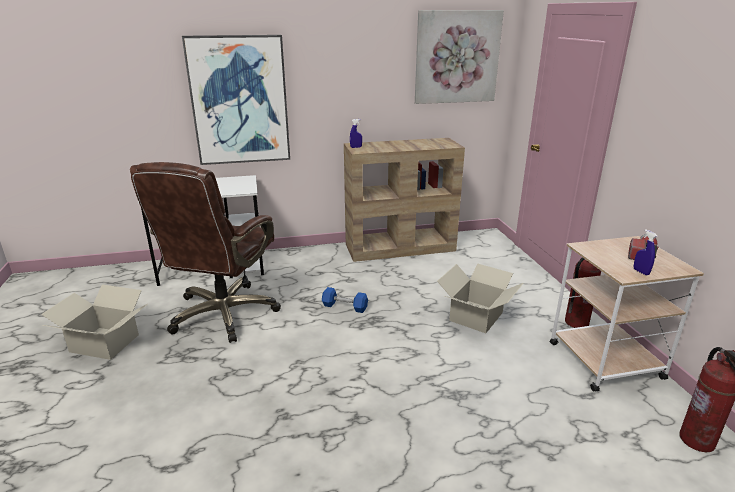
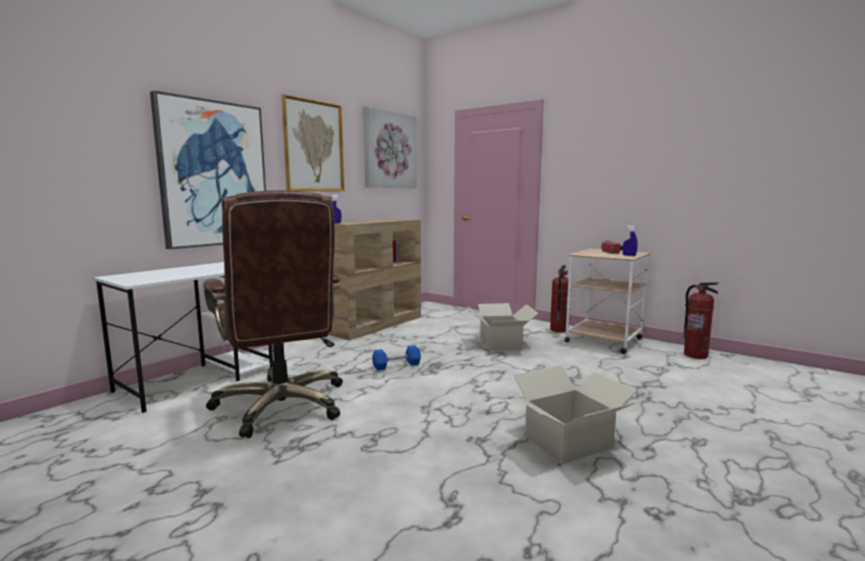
camera: 40 degrees left, 15 degrees down
cardboard box [41,284,148,360] -> cardboard box moved to [506,365,637,464]
none -> picture [282,94,345,191]

